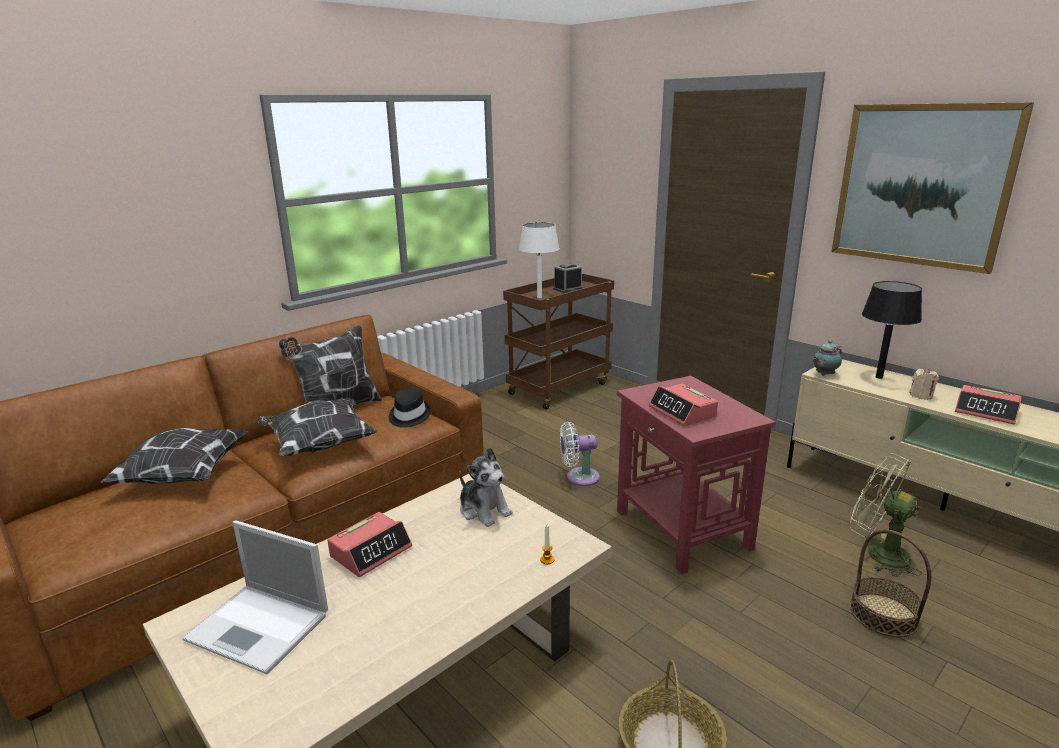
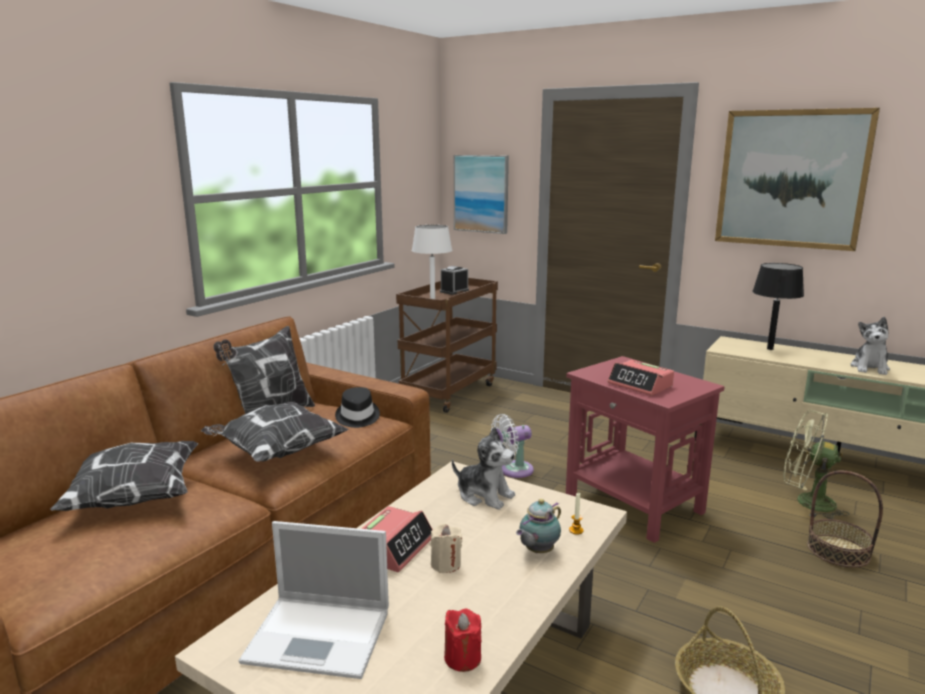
camera: 15 degrees left, 5 degrees down
teapot [812,340,842,376] -> teapot moved to [516,499,561,553]
beige candle [909,368,939,400] -> beige candle moved to [431,524,462,573]
alarm clock [955,385,1022,425] -> plush toy [851,317,890,375]
none -> red candle [444,609,482,672]
none -> picture [454,155,509,234]

